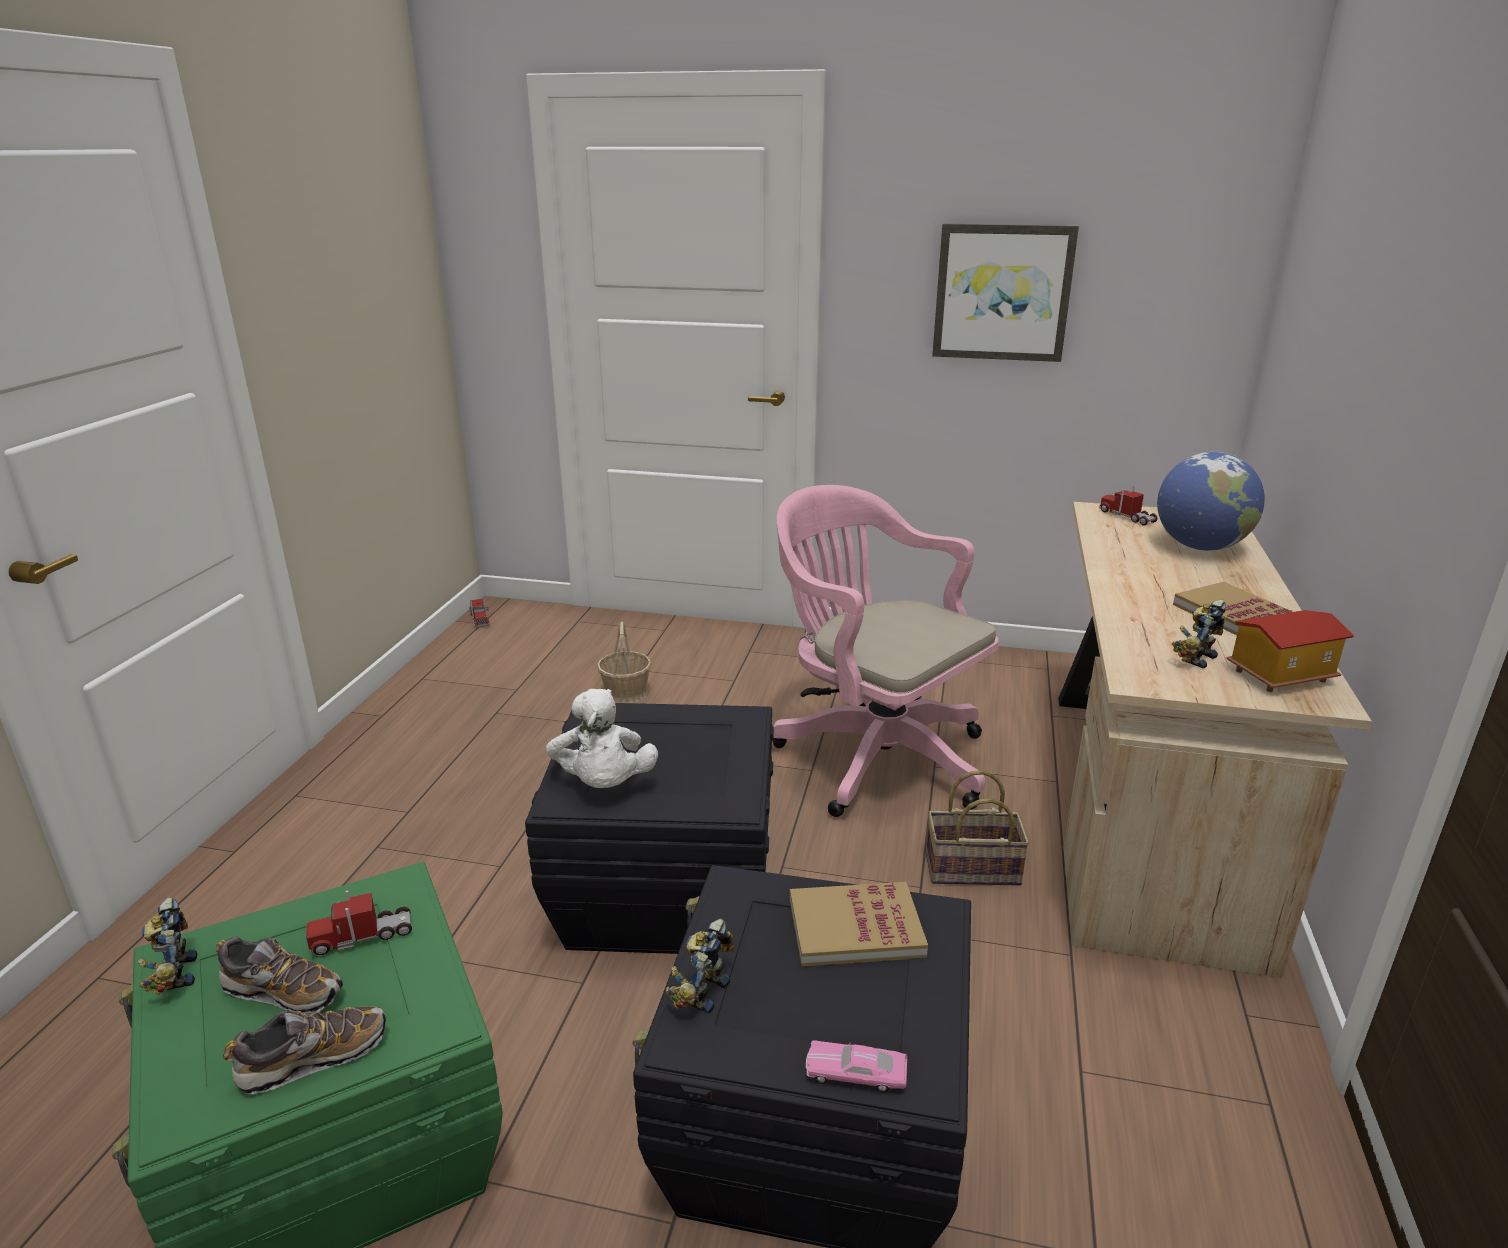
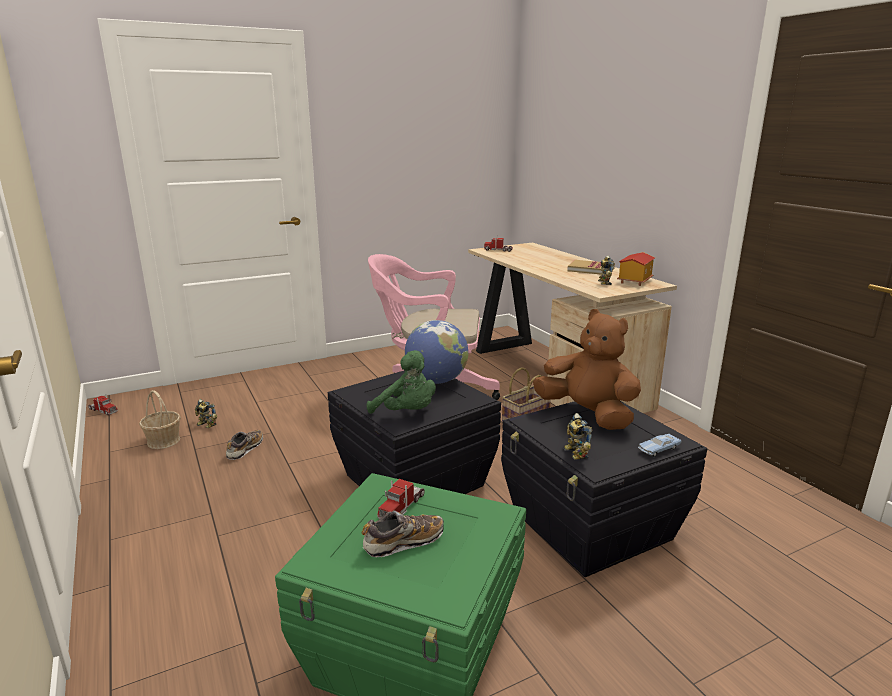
camera: 40 degrees left, 5 degrees down
toy robot [138,897,198,995] -> toy robot moved to [195,399,217,428]
shoe [223,1006,386,1095] -> shoe moved to [226,430,263,460]
white plush toy [546,689,658,788] -> green plush toy [366,350,436,414]
basket [597,621,651,703] -> basket moved to [139,390,181,449]
book [789,882,928,966] -> brown plush toy [533,309,641,430]
pink toy car [806,1040,907,1093] -> blue toy car [638,434,682,457]
picture [932,224,1079,362] -> none
globe [1157,452,1265,551] -> globe moved to [405,320,468,384]

